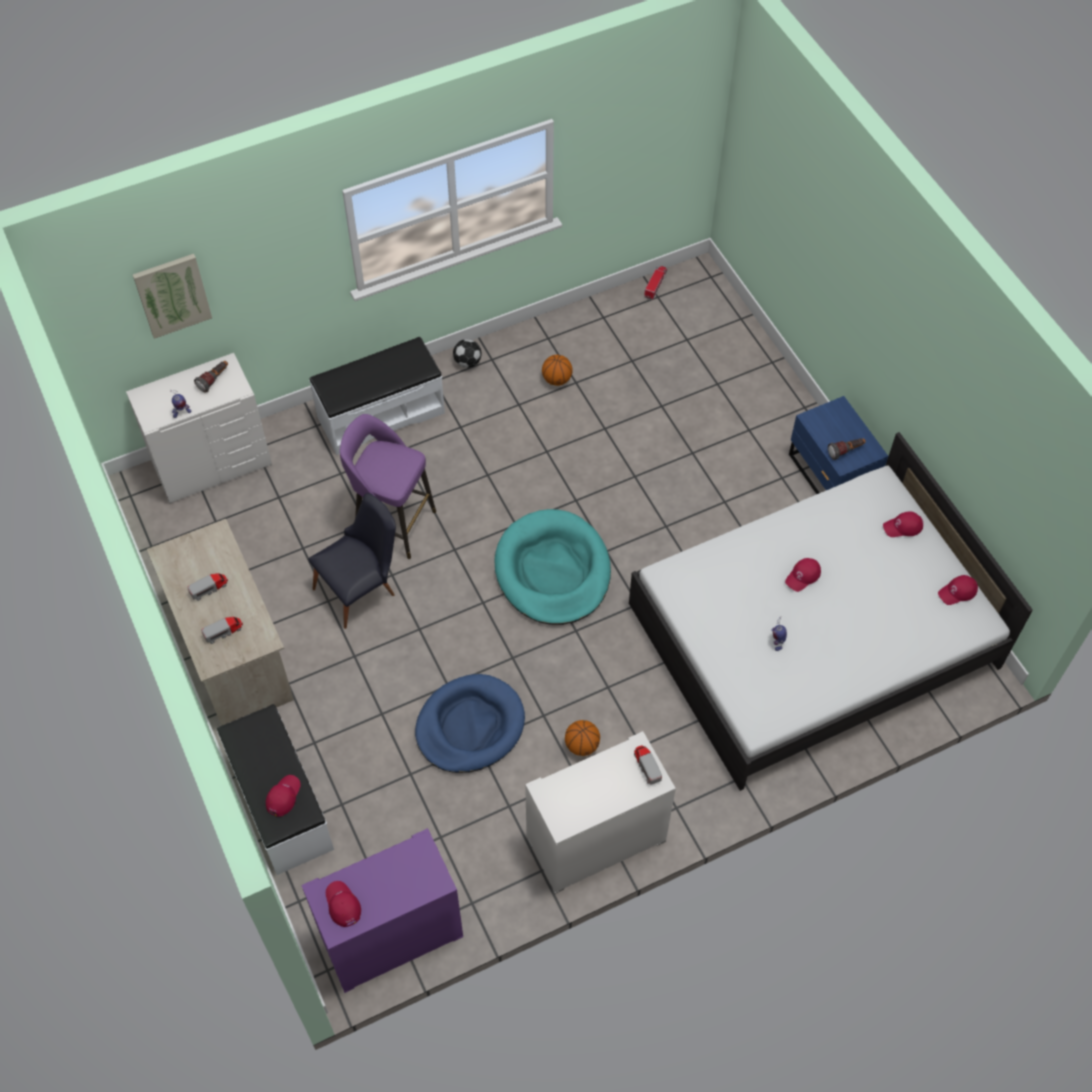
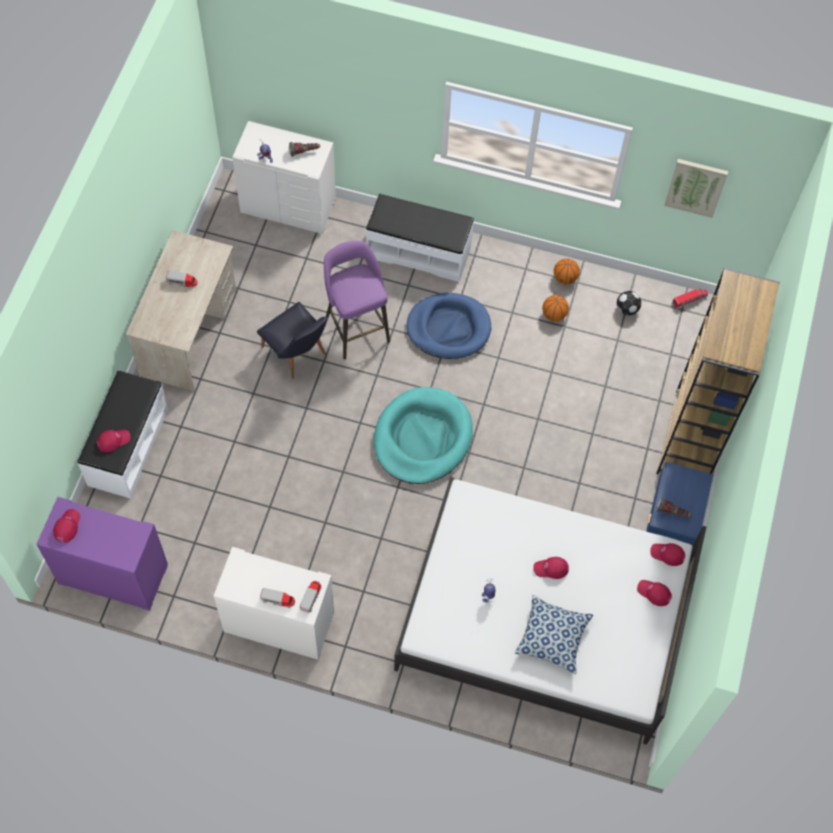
camera: 40 degrees right, 5 degrees up
picture [133,254,212,339] -> picture moved to [664,159,728,218]
toy truck [201,617,243,644] -> toy truck moved to [260,588,295,608]
black chair [308,493,396,629] -> black chair turned 45 degrees clockwise [257,302,328,379]
blue dog bed [415,674,525,773] -> blue dog bed moved to [406,293,491,359]
football [453,339,482,368] -> football moved to [617,291,641,315]
basketball [565,720,600,756] -> basketball moved to [554,258,580,285]
red cap [938,575,978,605] -> red cap moved to [650,543,685,566]
none -> pillow [514,595,593,674]
none -> brown bookcase [656,268,779,474]

